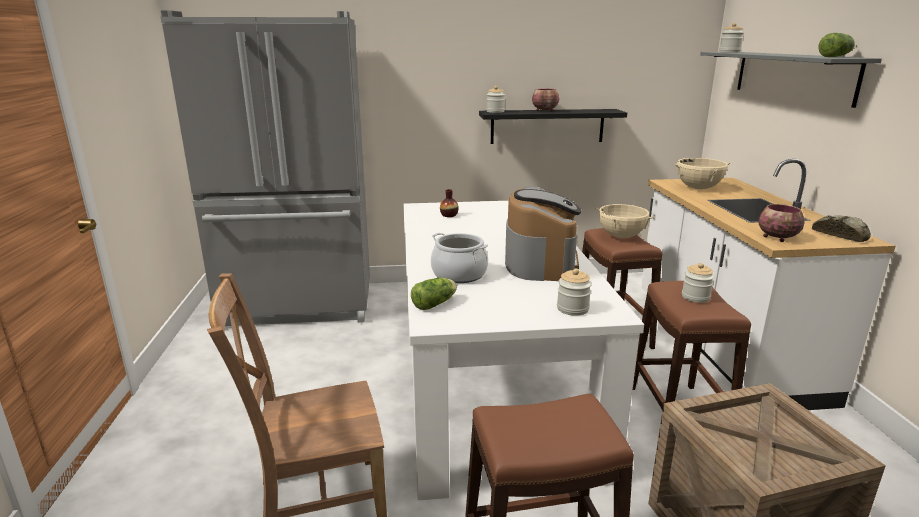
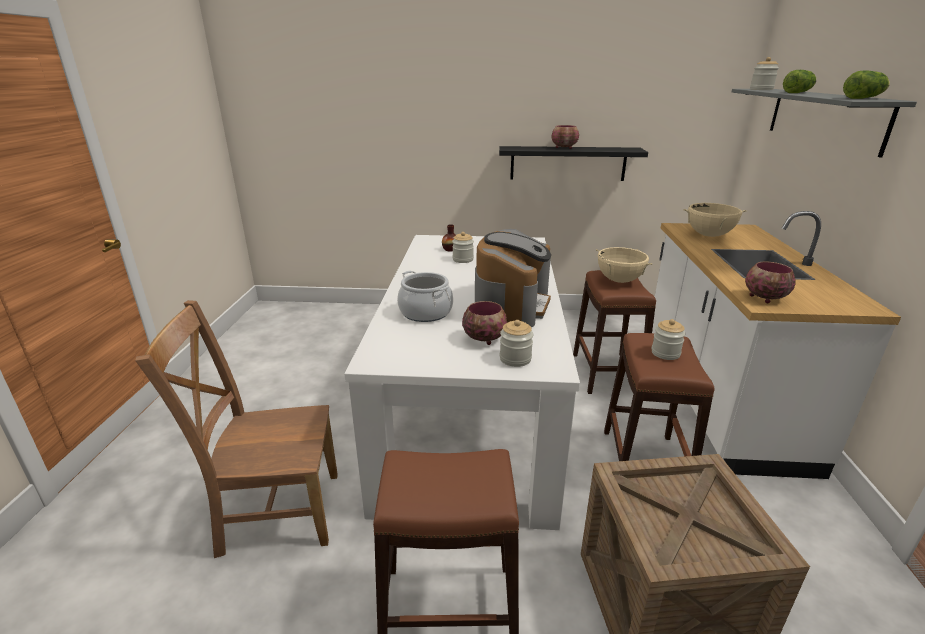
camera: 10 degrees right, 5 degrees up
grey fridge [161,10,370,326] -> none
lettuce [411,278,457,310] -> lettuce moved to [783,70,816,93]
jar [486,86,505,113] -> jar moved to [452,232,474,263]
bread [812,215,871,242] -> none
none -> bowl [462,301,508,345]

